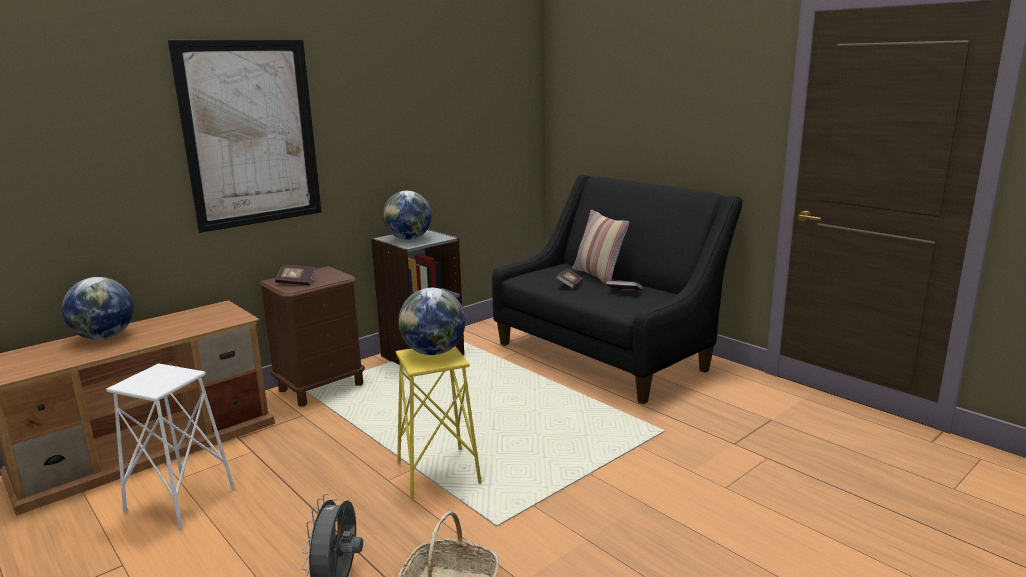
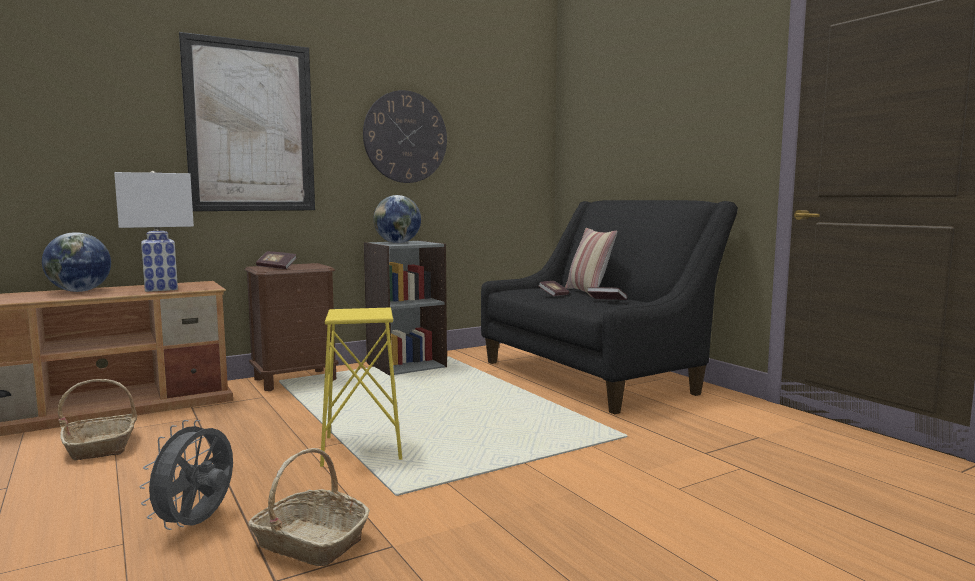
camera: 10 degrees right, 10 degrees down
white stool [106,363,235,530] -> basket [58,379,137,461]
globe [398,288,465,355] -> none
none -> white table lamp [114,171,194,292]
none -> wall clock [363,90,447,183]

